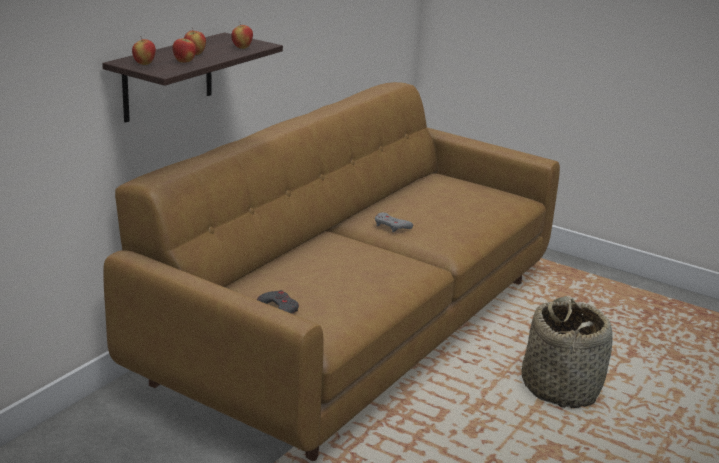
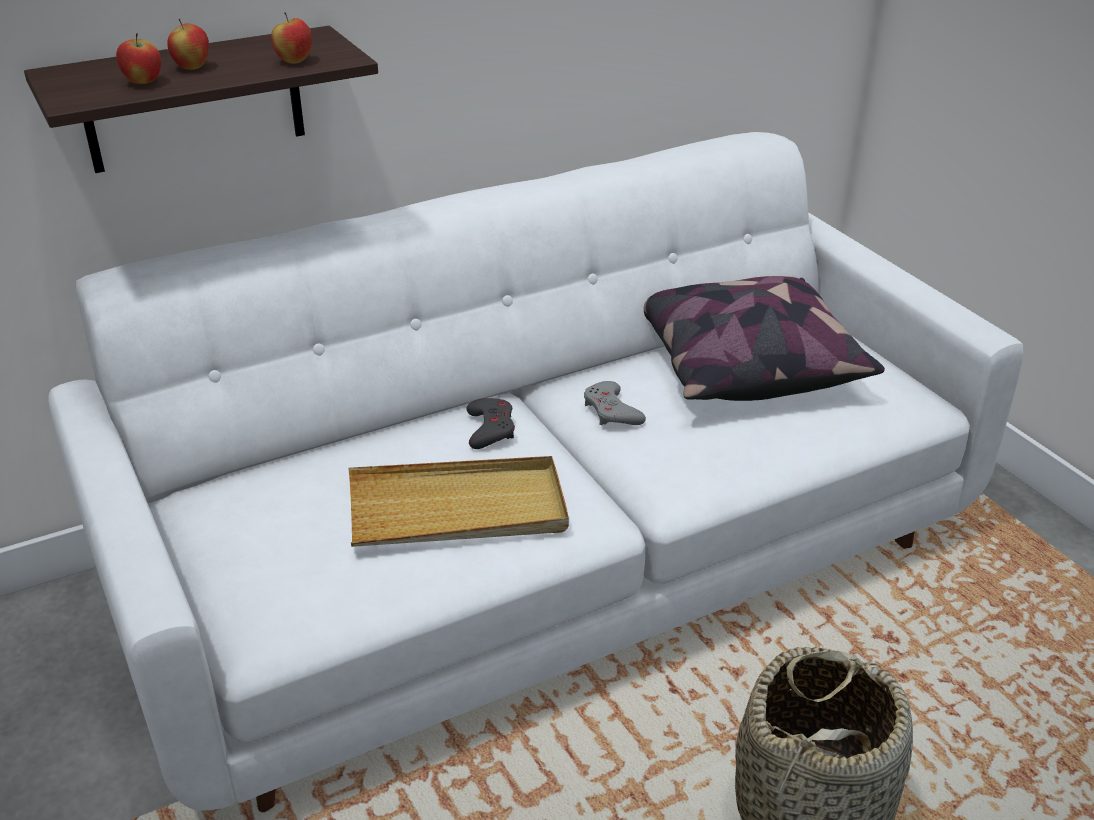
camera: 30 degrees right, 10 degrees up
brown sofa [103,82,560,461] -> white sofa [48,132,1023,812]
apple [132,36,156,65] -> none
grey game controller [257,290,299,314] -> grey game controller moved to [466,398,515,449]
none -> beige tray [348,456,569,547]
none -> pillow [643,276,885,401]

